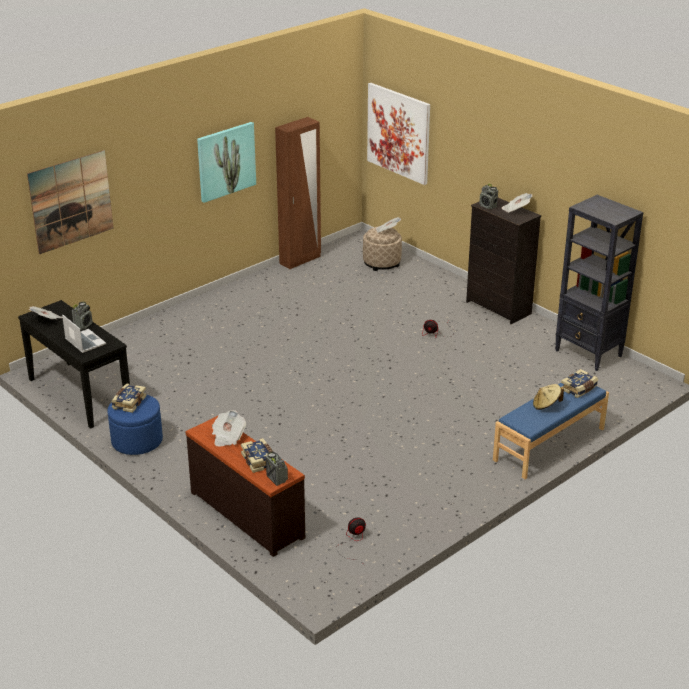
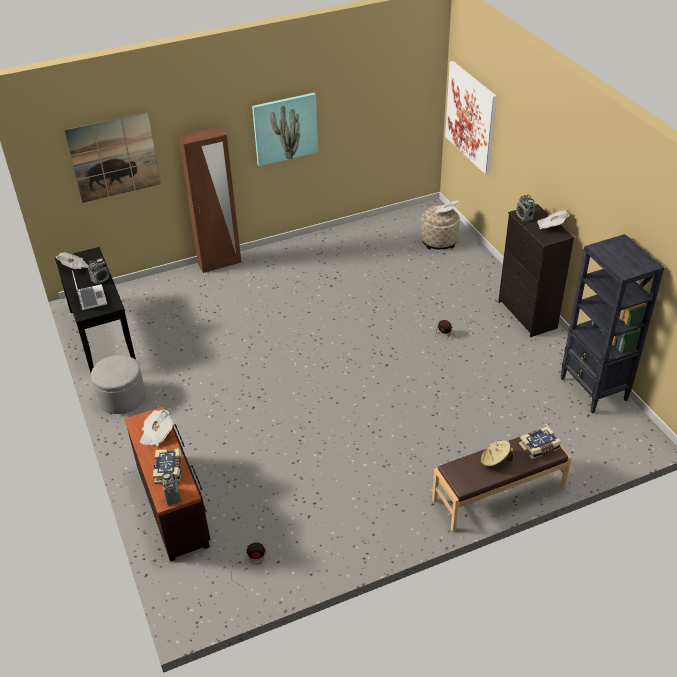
camera: 20 degrees right, 10 degrees up
blue ottoman [107,395,163,455] -> grey ottoman [91,355,146,414]
book [111,383,147,413] -> none
brown wardrobe [275,117,321,269] -> brown wardrobe moved to [178,126,241,273]
blue bench [493,383,609,479] -> brown bench [432,430,572,532]

